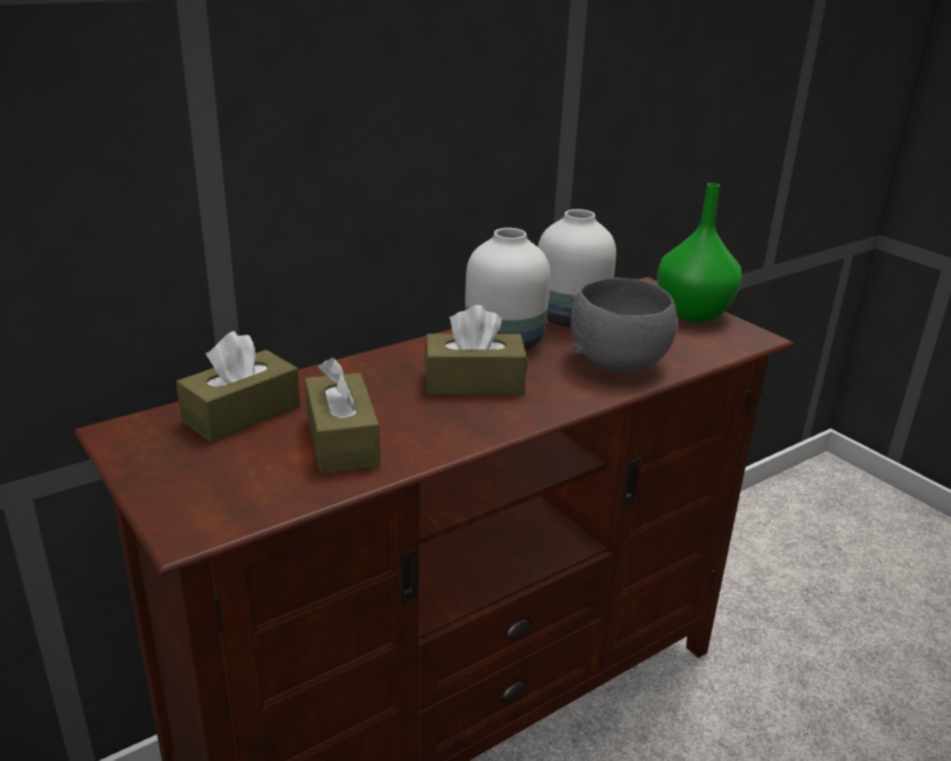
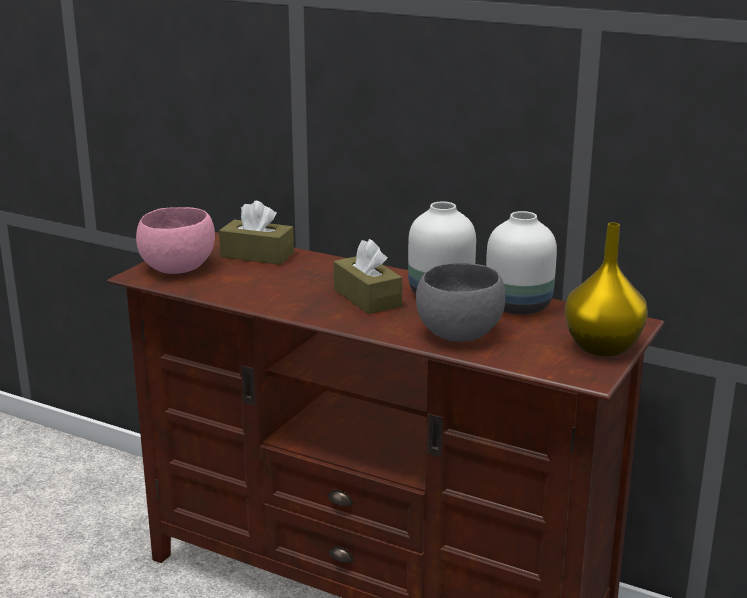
camera: 65 degrees right, 5 degrees down
brown tissue box [305,357,380,474] -> none
green vase [657,183,742,322] -> yellow vase [565,222,648,356]
none -> pink bowl [136,207,215,274]

